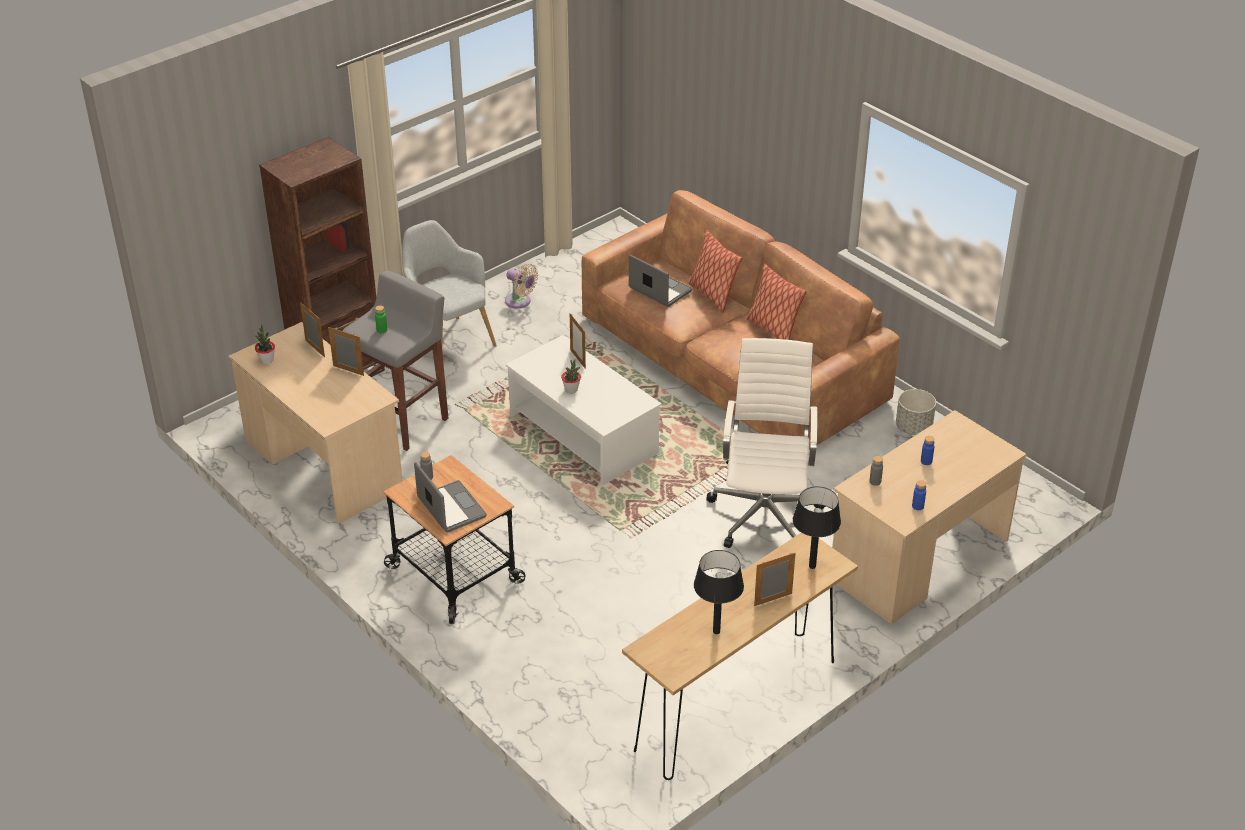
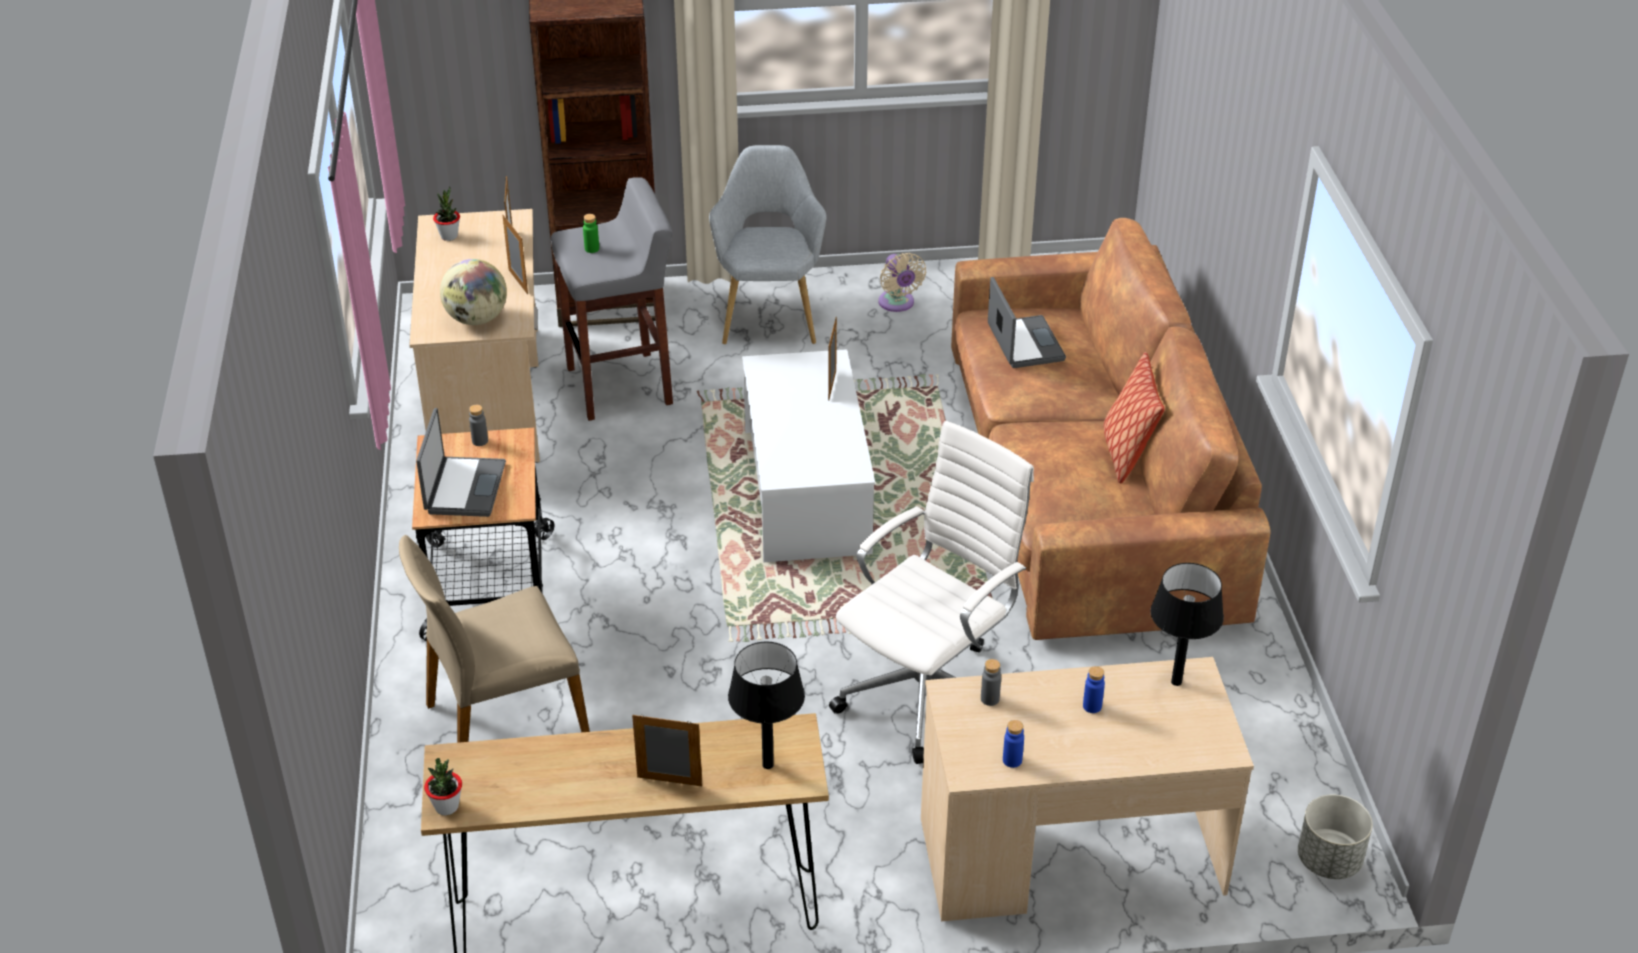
camera: 35 degrees right, 0 degrees up
potted plant [561,360,581,394] -> potted plant moved to [424,758,462,815]
pillow [689,230,742,313] -> none
black table lamp [694,550,744,634] -> black table lamp moved to [1150,563,1224,686]
grey planter [896,389,936,435] -> grey planter moved to [1298,794,1373,879]
none -> beige chair [399,535,590,743]
none -> globe [440,259,507,325]

